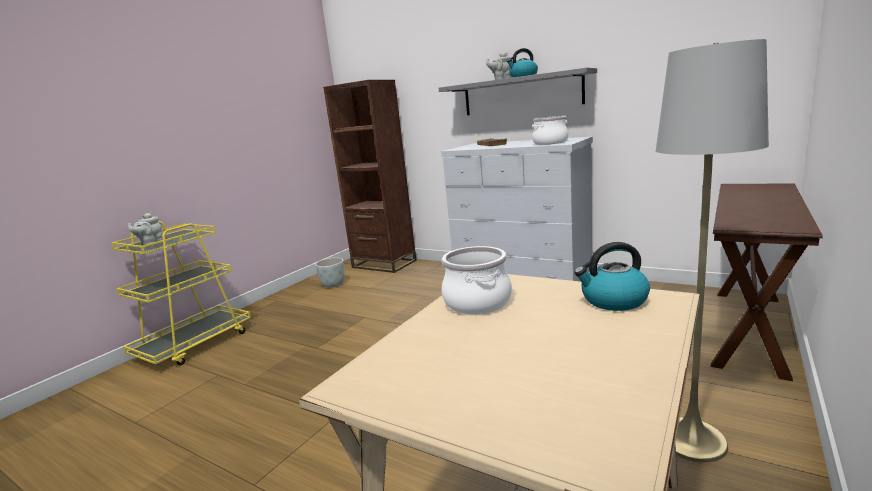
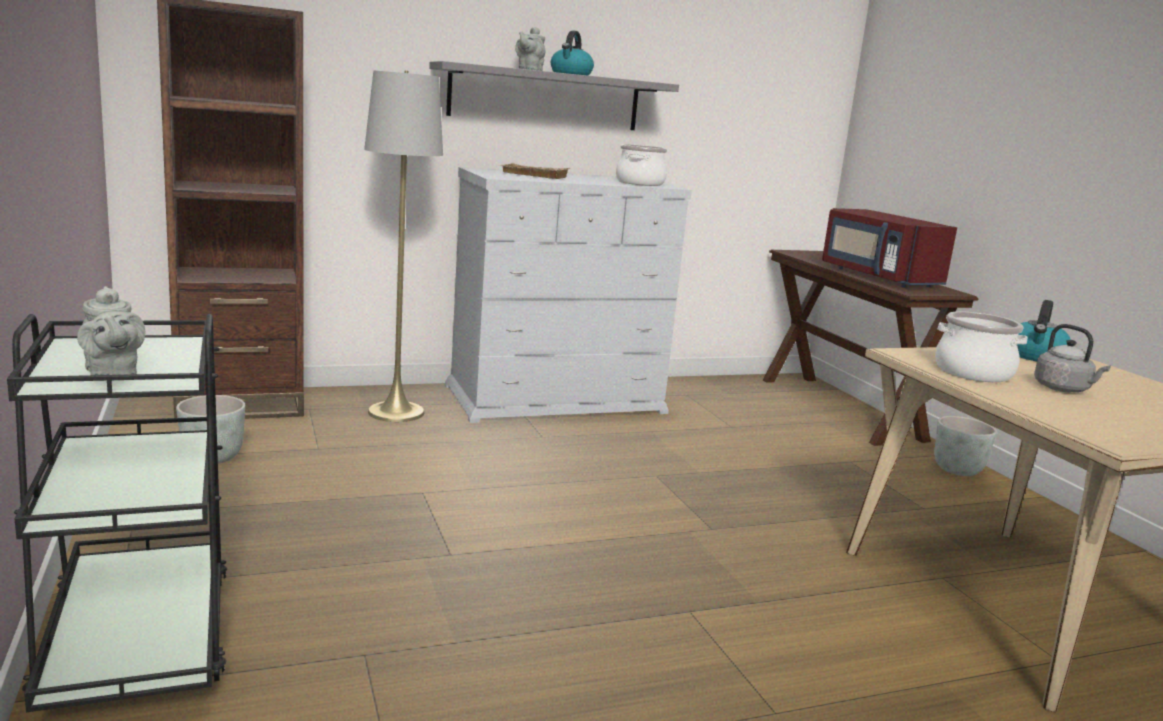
camera: 55 degrees left, 0 degrees up
yellow cart [111,221,251,366] -> black cart [7,314,227,712]
grey floor lamp [656,39,769,462] -> grey floor lamp moved to [364,71,443,422]
none -> red microwave [822,208,957,288]
none -> grey planter [934,416,997,476]
none -> grey kettle [1034,324,1111,392]

